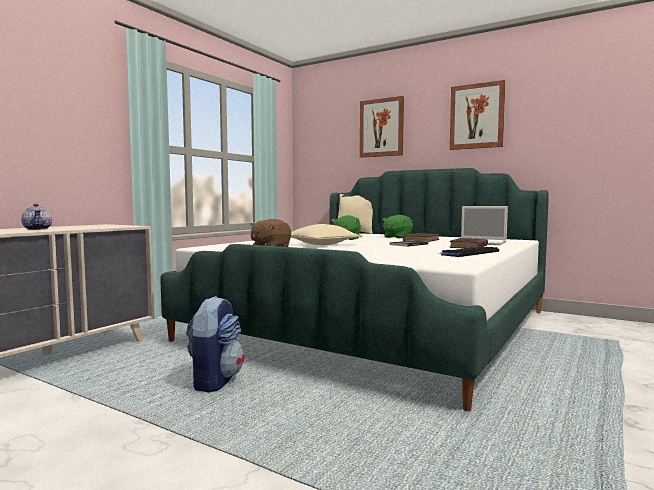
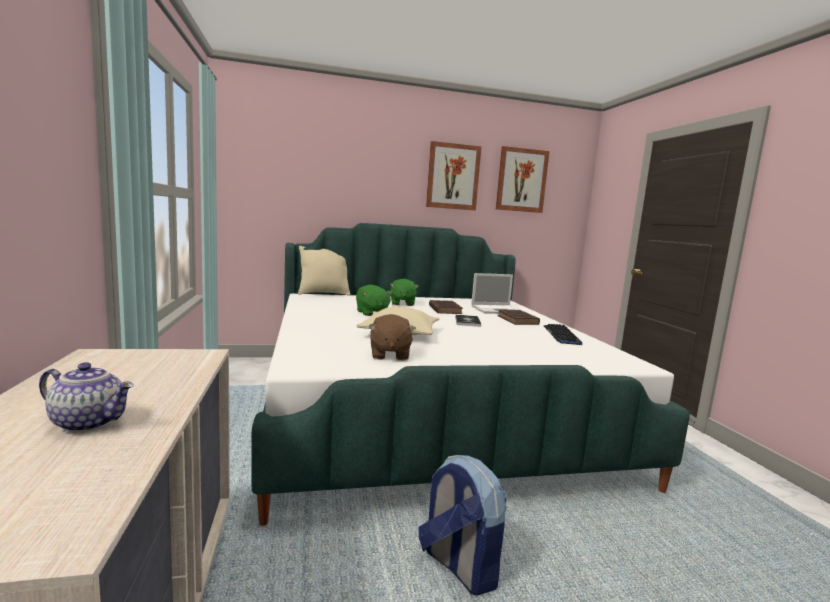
camera: 45 degrees left, 5 degrees up
picture [360,96,404,158] -> picture moved to [496,146,549,213]

